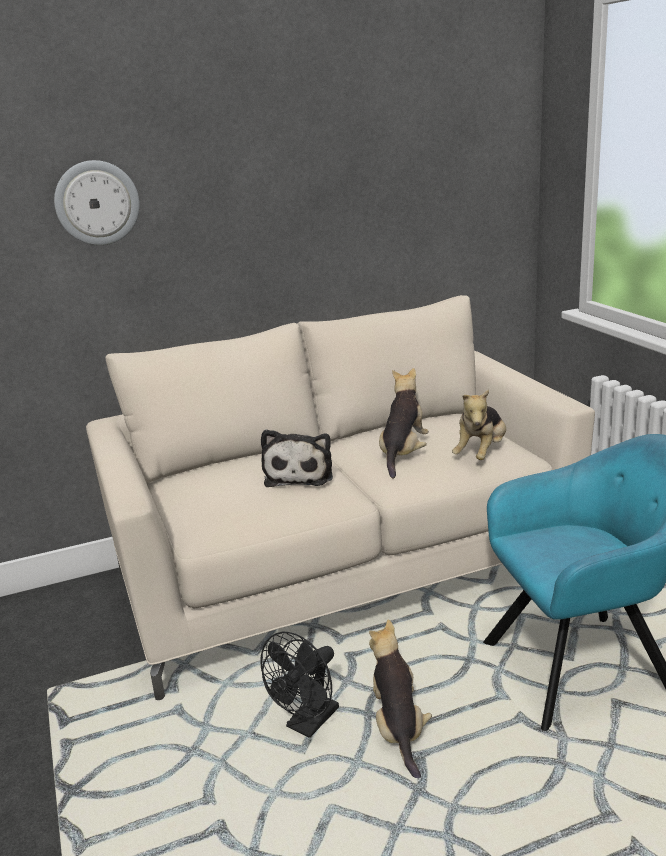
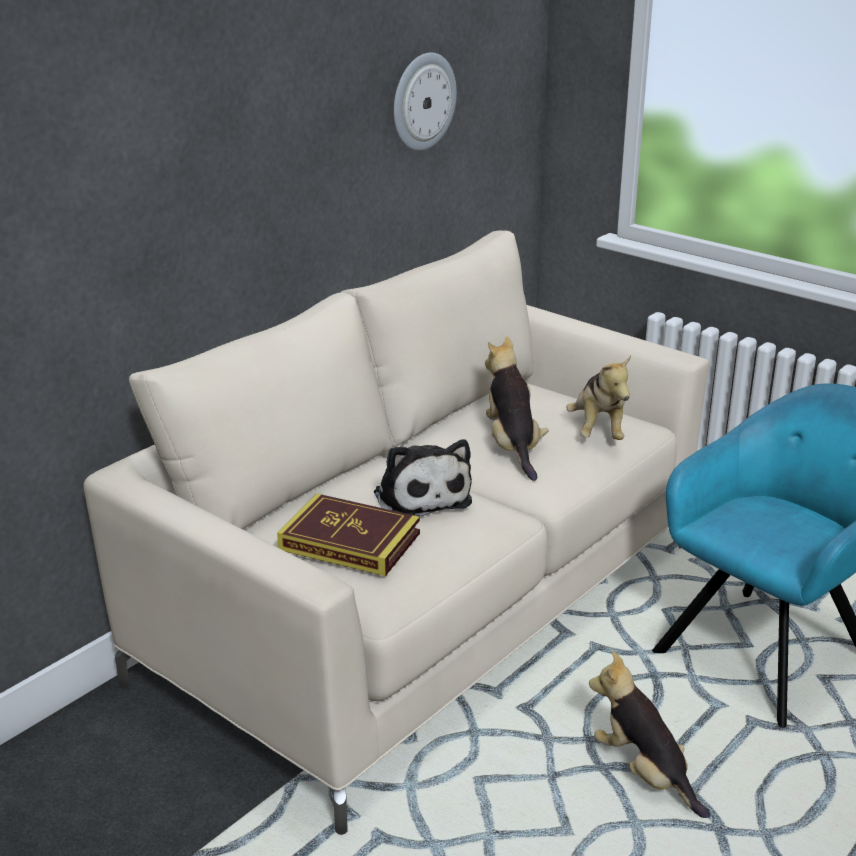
camera: 30 degrees left, 5 degrees up
wall clock [54,160,140,245] -> wall clock moved to [394,53,457,151]
black fan [260,632,339,738] -> none
none -> book [277,493,420,576]

